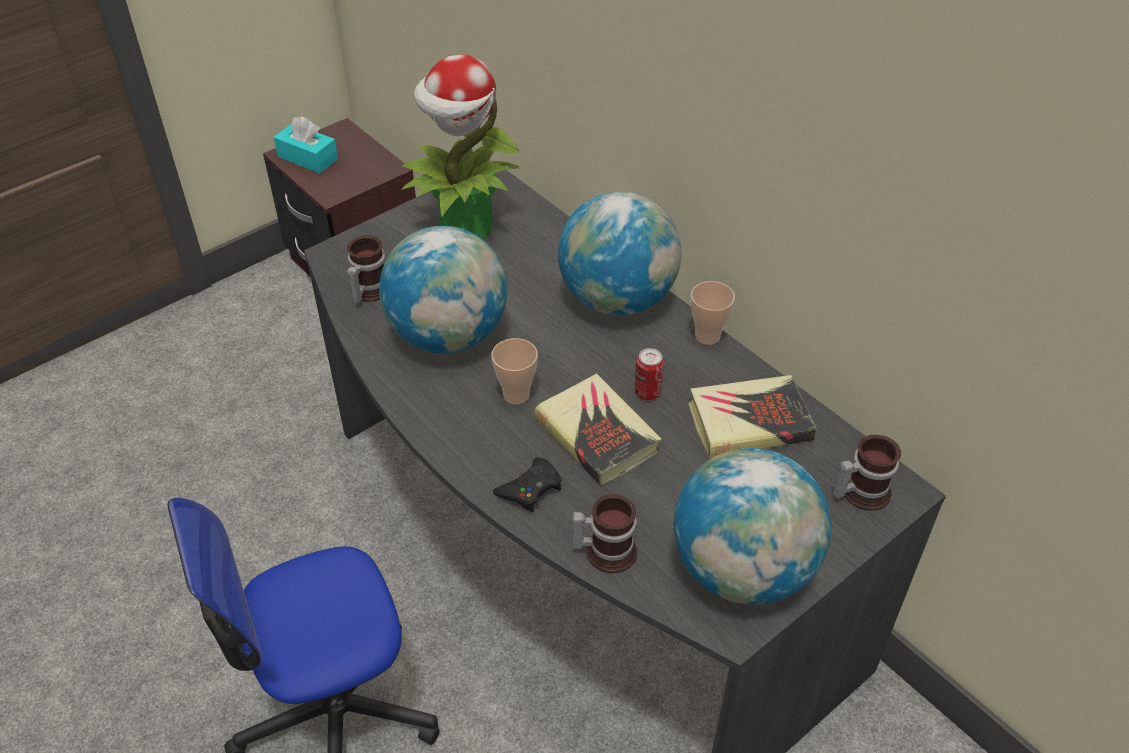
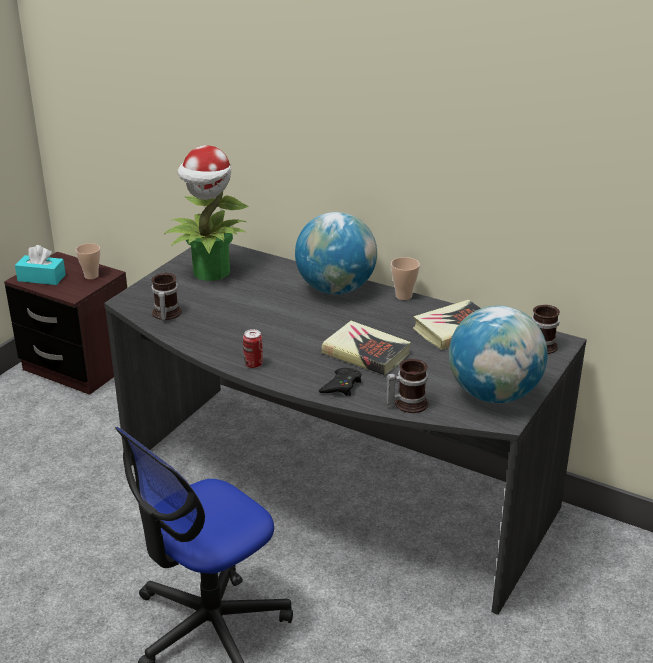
camera: 20 degrees left, 15 degrees down
globe [379,226,507,354] -> none
cup [491,338,538,404] -> cup moved to [76,243,100,279]
can [635,348,664,400] -> can moved to [243,329,263,368]

